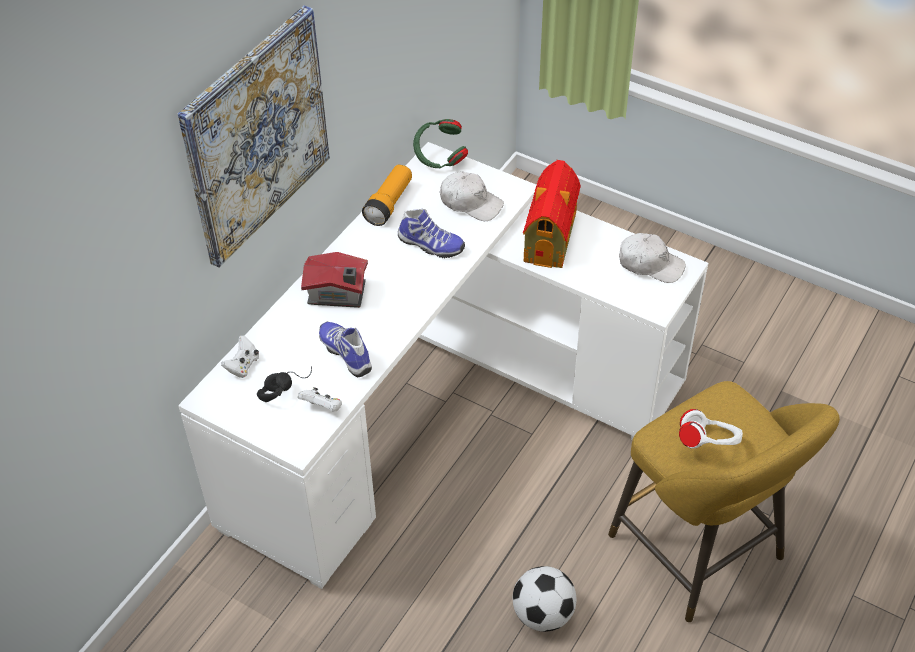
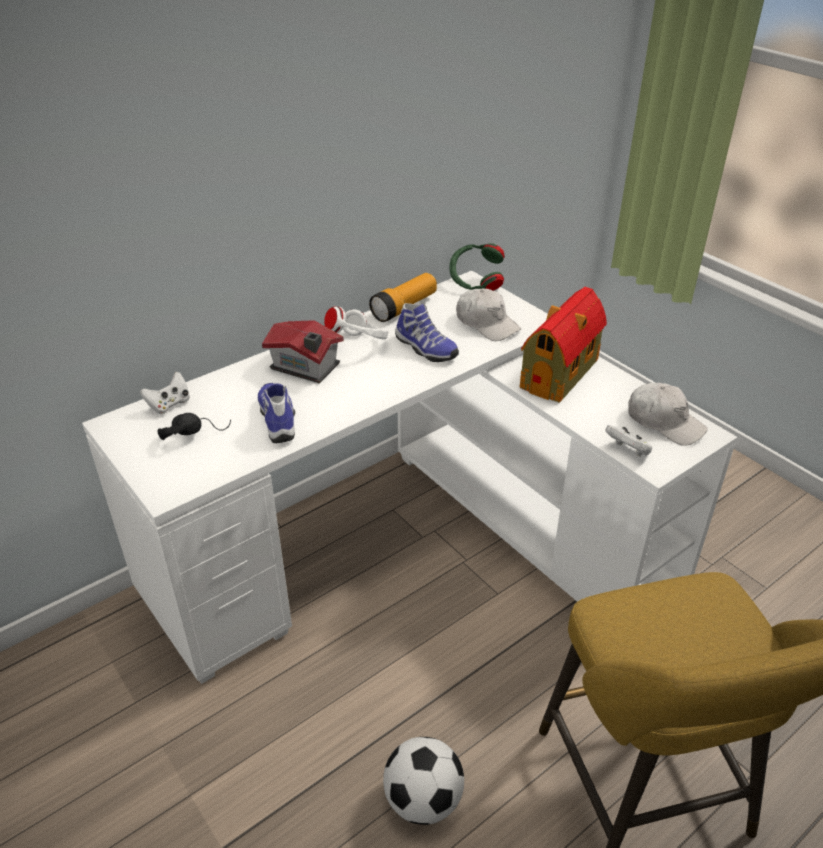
camera: 20 degrees right, 10 degrees down
picture [178,5,330,268] -> none
white game controller [298,387,342,411] -> white game controller moved to [605,425,652,456]
white headphones [679,409,743,449] -> white headphones moved to [324,306,388,339]

